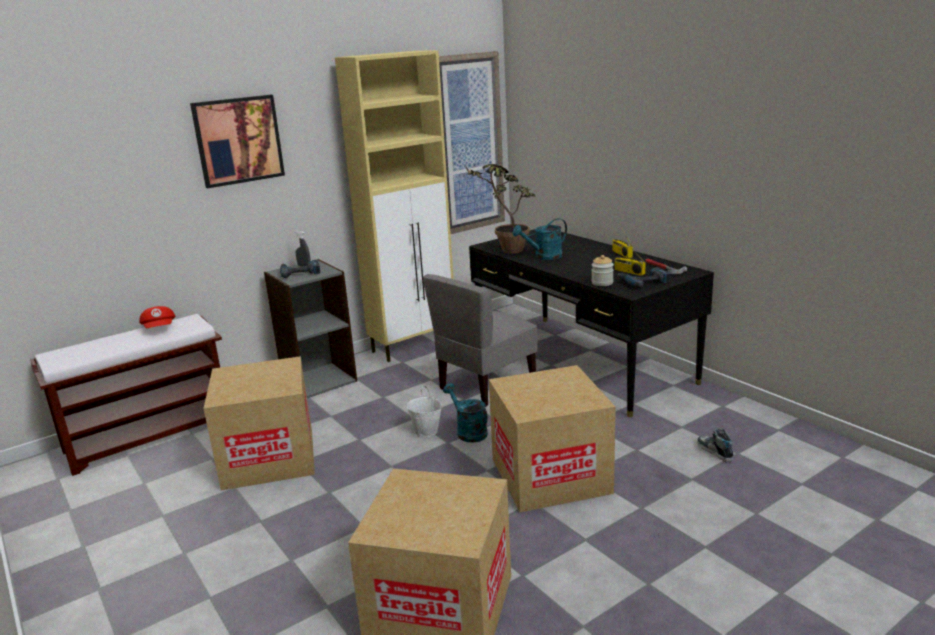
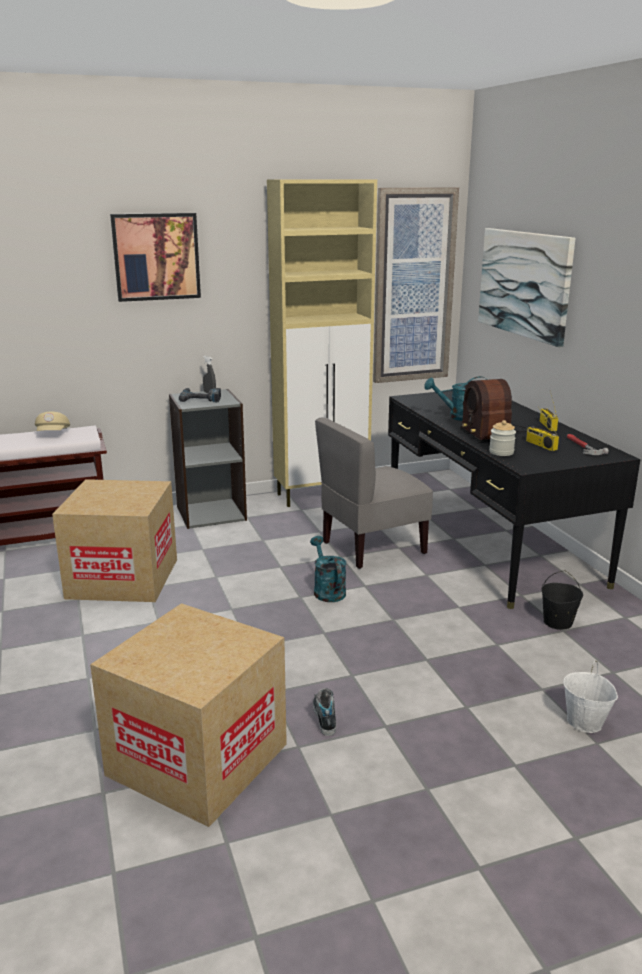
camera: 15 degrees right, 0 degrees up
red cap [139,306,175,328] -> beige cap [35,412,70,431]
white bucket [407,386,442,437] -> white bucket moved to [563,661,618,733]
potted plant [464,164,535,254] -> none
cardboard box [489,365,616,512] -> none
power drill [618,267,670,288] -> none
shoe [697,428,734,462] -> shoe moved to [313,688,336,736]
none -> radio [460,379,527,443]
none -> picture [478,228,576,347]
none -> black bucket [541,570,583,630]

